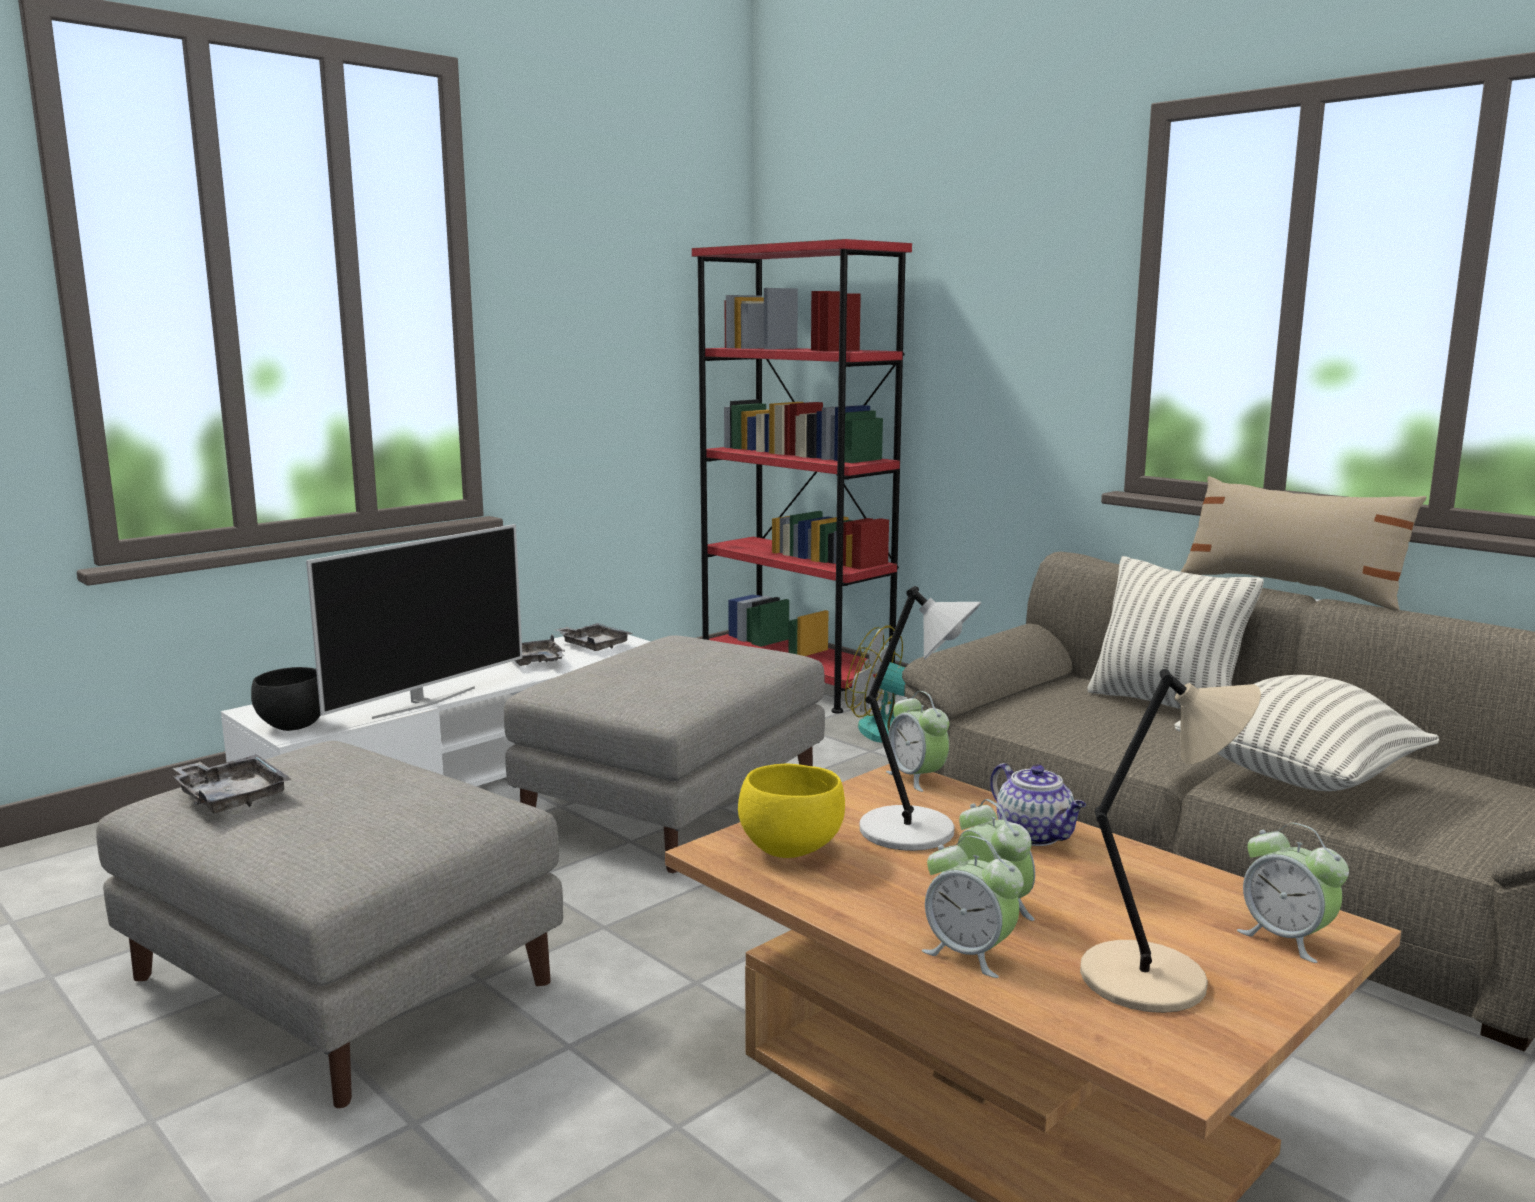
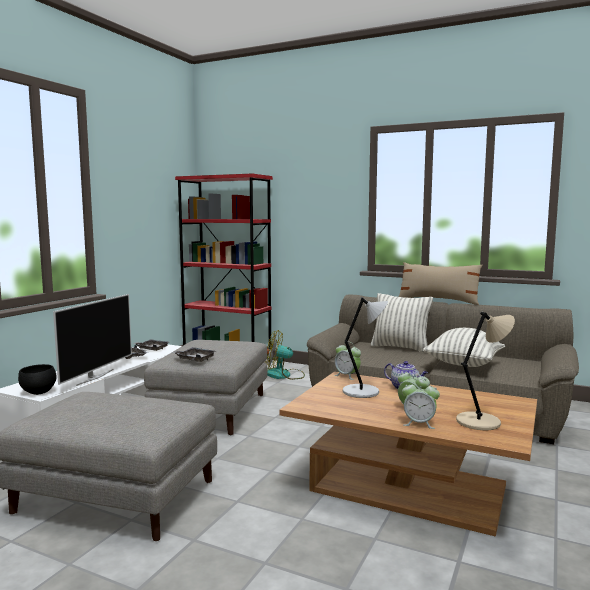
camera: 20 degrees left, 5 degrees down
grey tray [173,754,291,813] -> grey tray moved to [172,347,216,362]
yellow bowl [738,764,845,858] -> none
alarm clock [1237,823,1349,963] -> none

